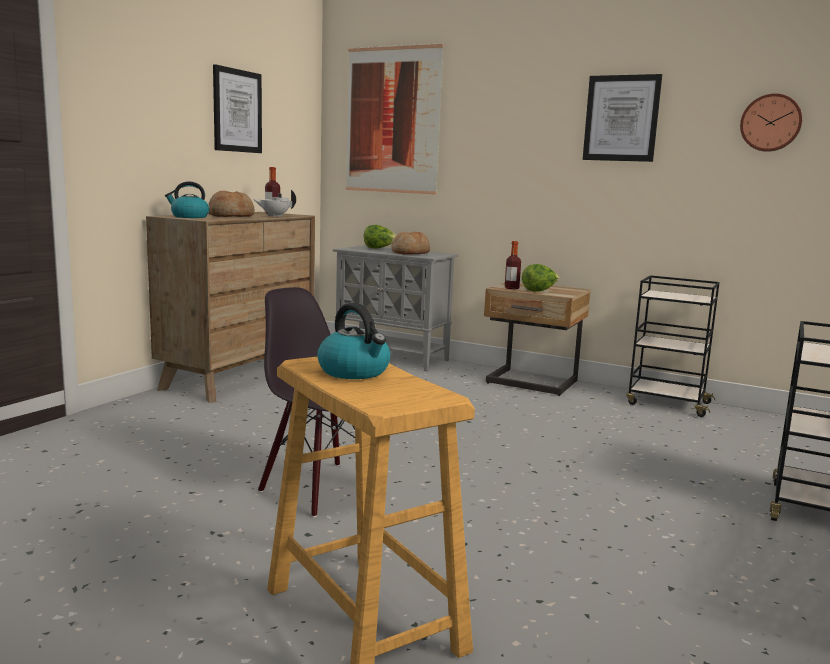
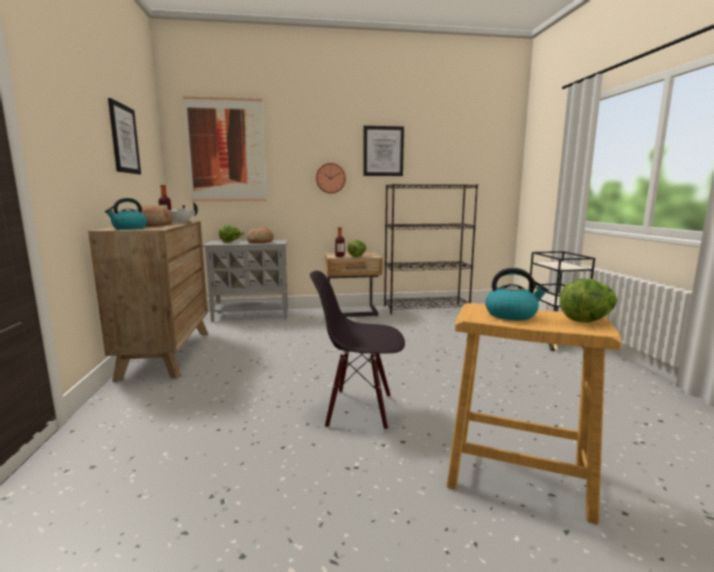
camera: 35 degrees left, 0 degrees up
black cart [626,275,720,417] -> black bookcase [384,184,478,314]
wall clock [740,93,802,152] -> wall clock moved to [316,163,346,194]
none -> lettuce [559,279,617,323]

